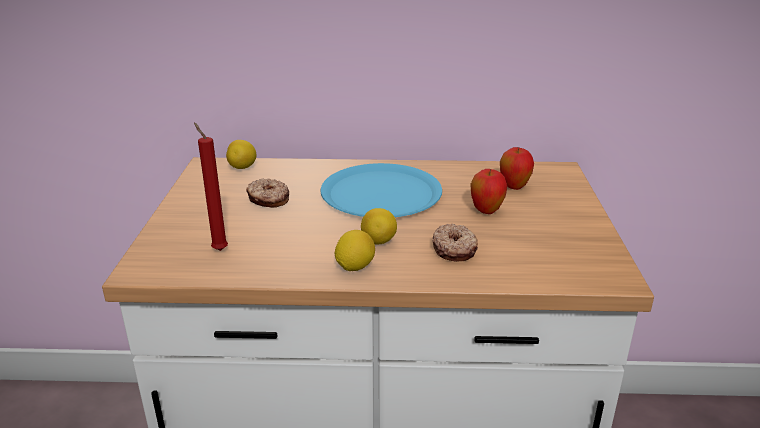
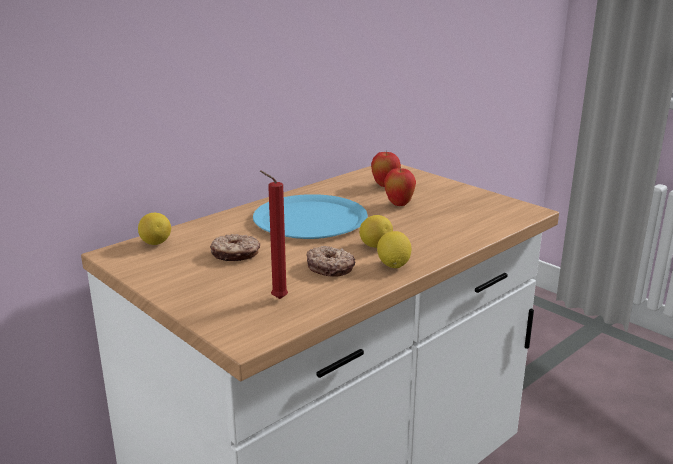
camera: 45 degrees left, 5 degrees down
donut [432,224,478,262] -> donut moved to [307,246,355,277]

